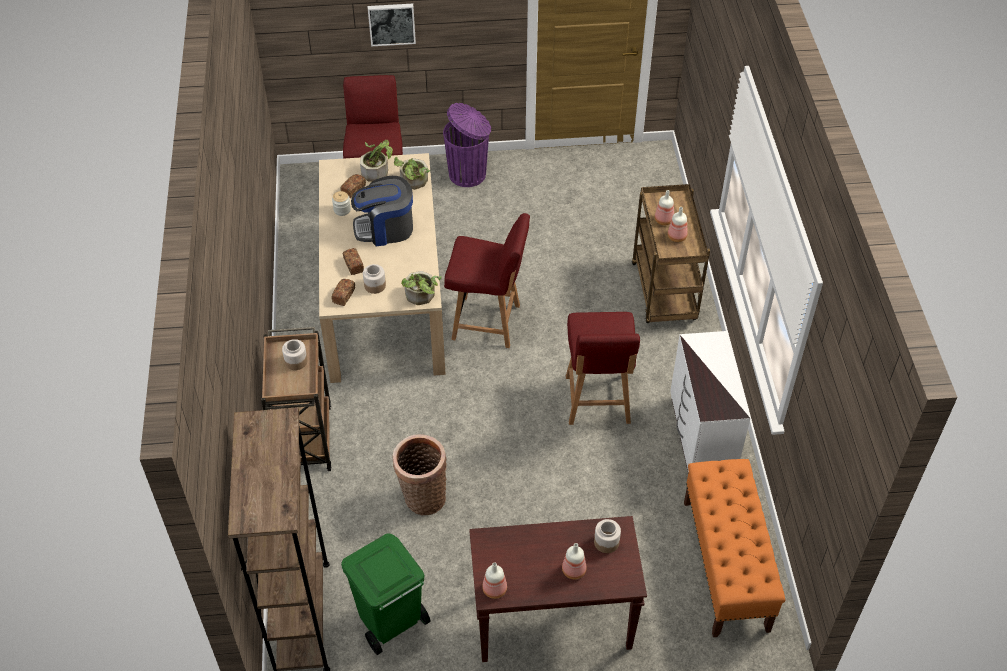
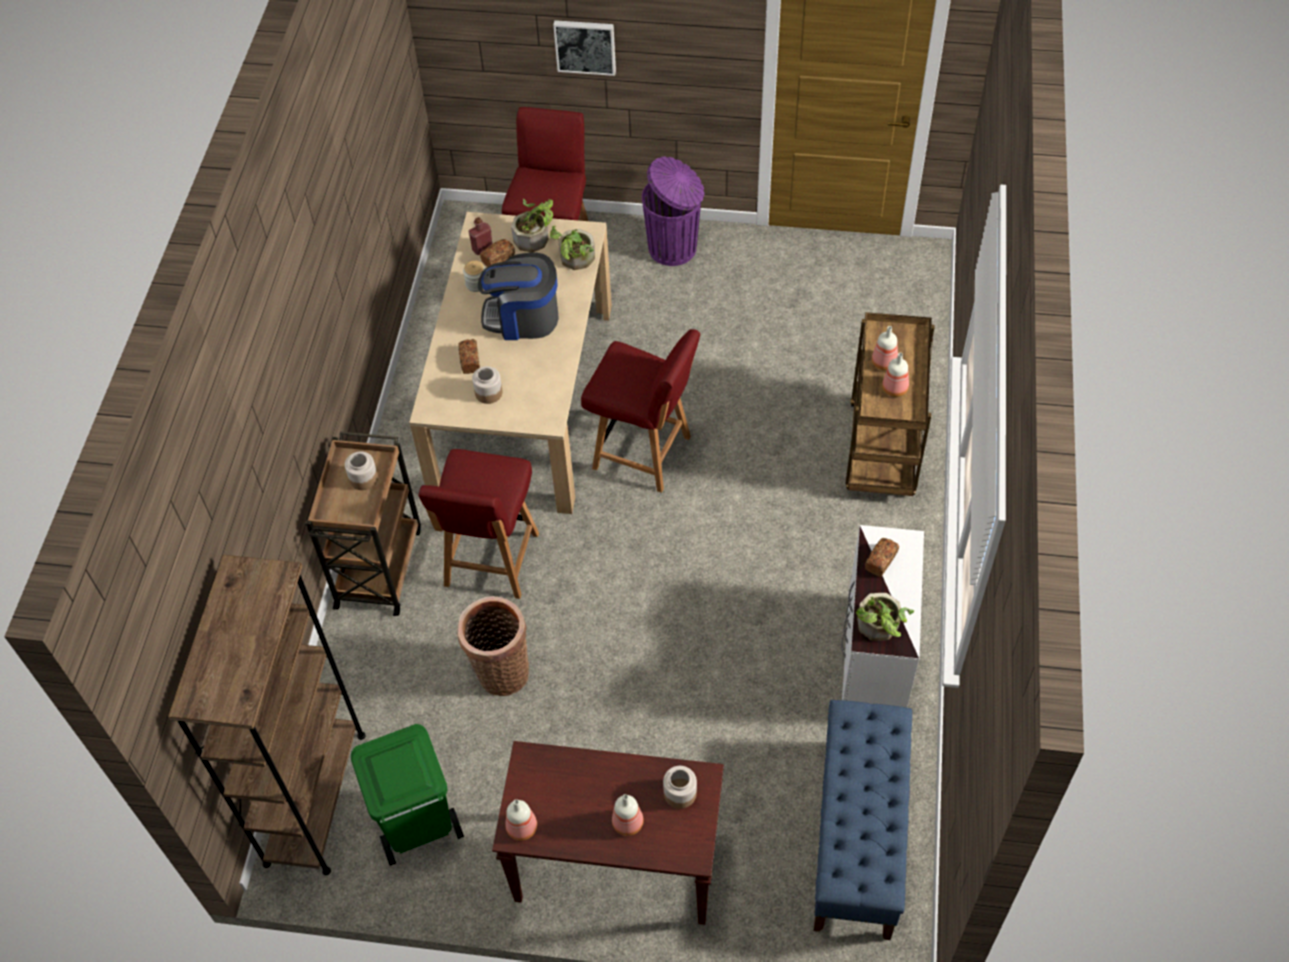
camera: 15 degrees right, 5 degrees up
bread [331,279,355,306] -> bread moved to [865,538,899,577]
potted plant [401,271,442,305] -> potted plant moved to [856,593,914,641]
red chair [566,312,640,425] -> red chair moved to [418,449,539,599]
orange bench [684,459,785,637] -> blue bench [814,700,912,940]
none -> red bottle [468,217,493,255]

